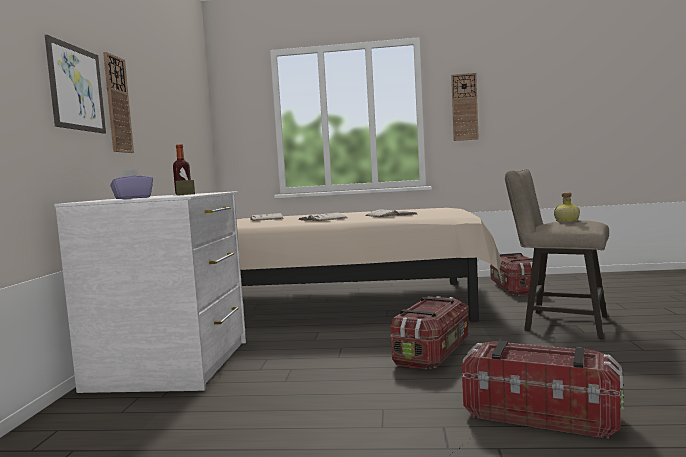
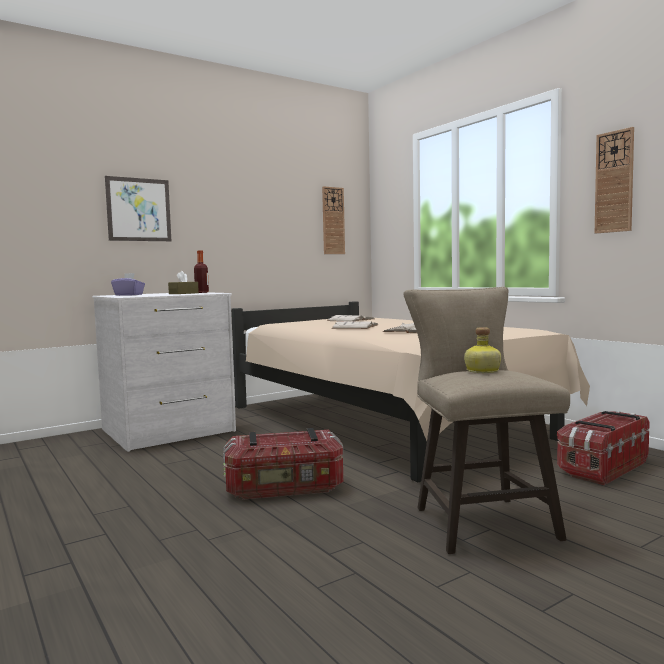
camera: 50 degrees right, 0 degrees up
wall clock [103,52,134,153] -> wall clock moved to [322,186,345,254]
storage box [462,341,624,439] -> none

